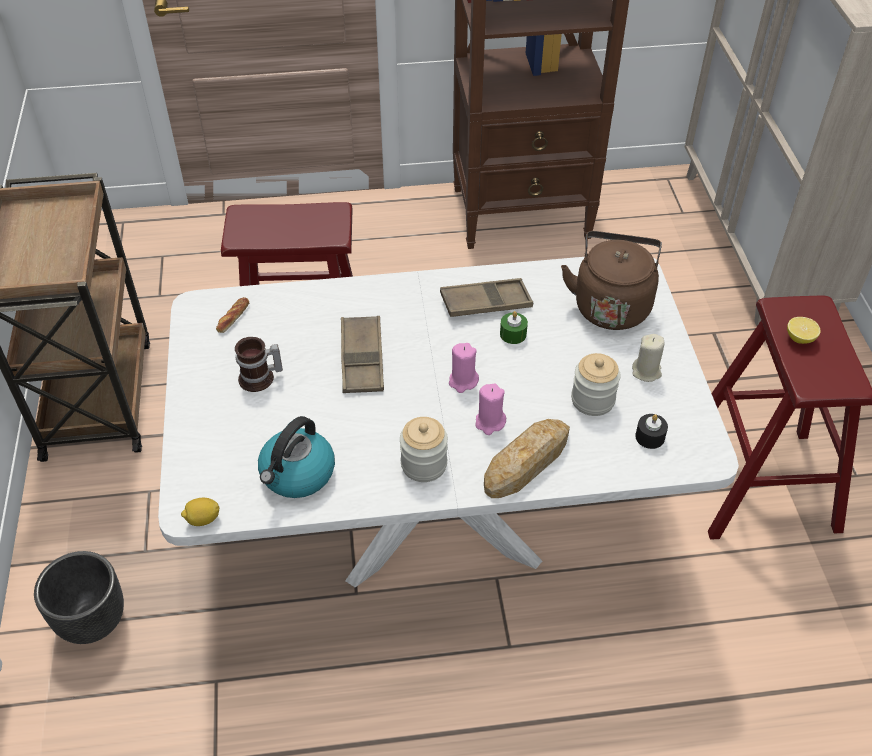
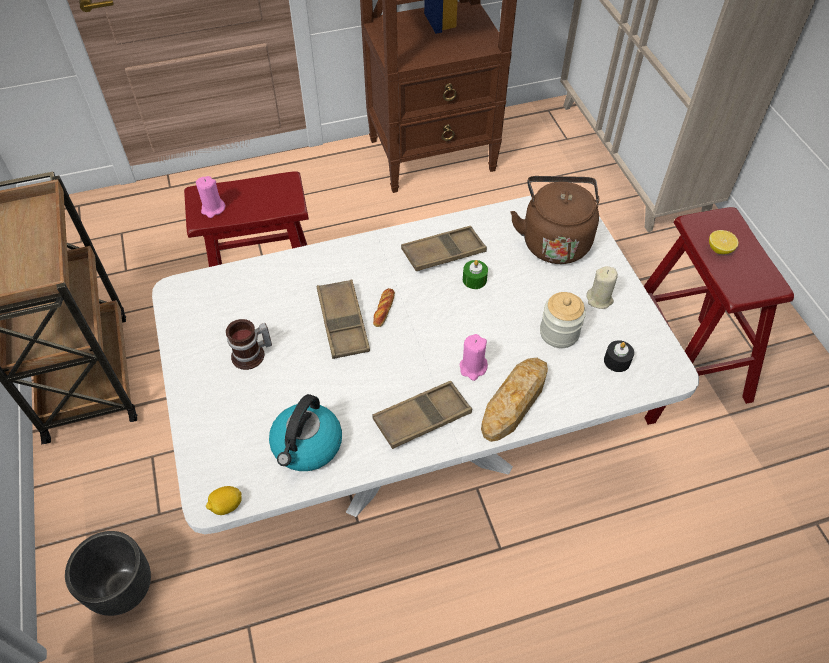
camera: 10 degrees left, 5 degrees up
bread [216,297,249,333] -> bread moved to [373,288,395,327]
jar [400,417,448,482] -> brown tray [372,381,472,449]
pink candle [449,343,479,393] -> pink candle moved to [196,176,225,218]

